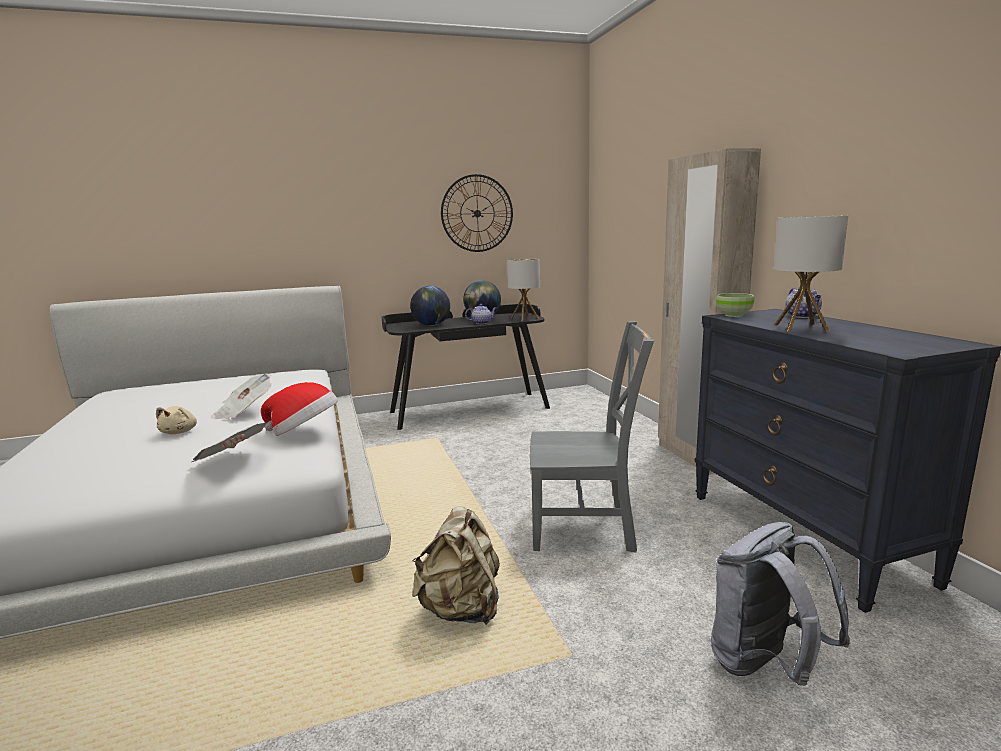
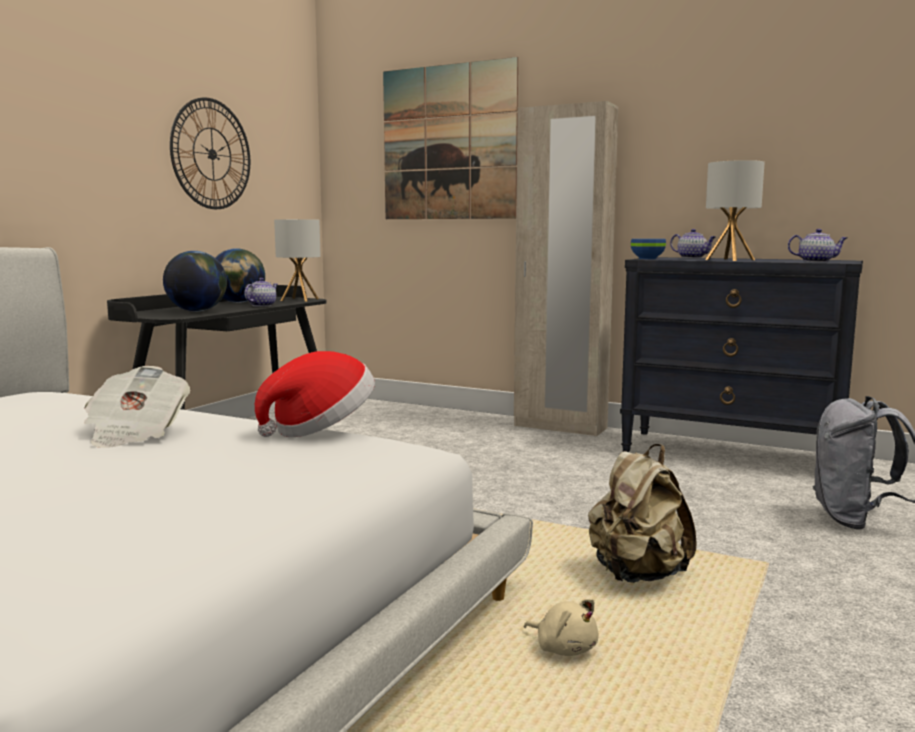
camera: 45 degrees left, 5 degrees down
beige plush toy [156,406,197,434] -> beige plush toy moved to [524,599,599,656]
newspaper [192,422,267,462] -> none
grey chair [530,321,654,552] -> none
green bowl [716,293,754,317] -> blue bowl [631,239,666,259]
none -> picture [383,57,518,219]
none -> teapot [788,229,847,262]

